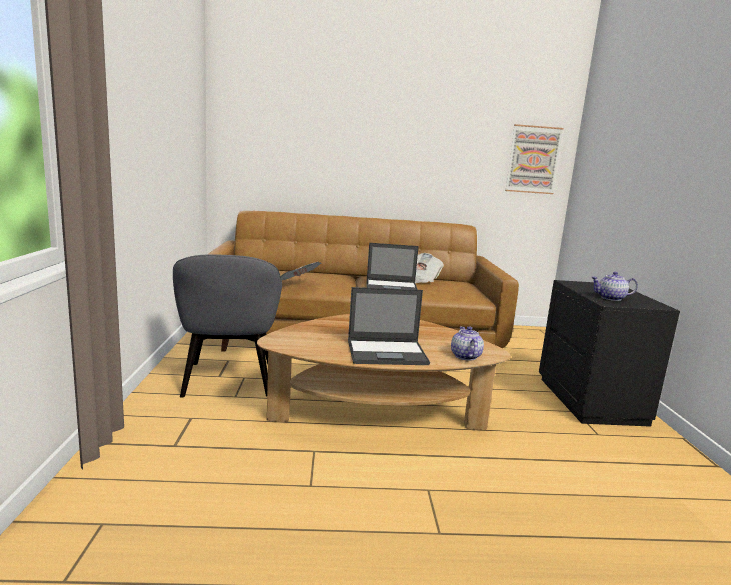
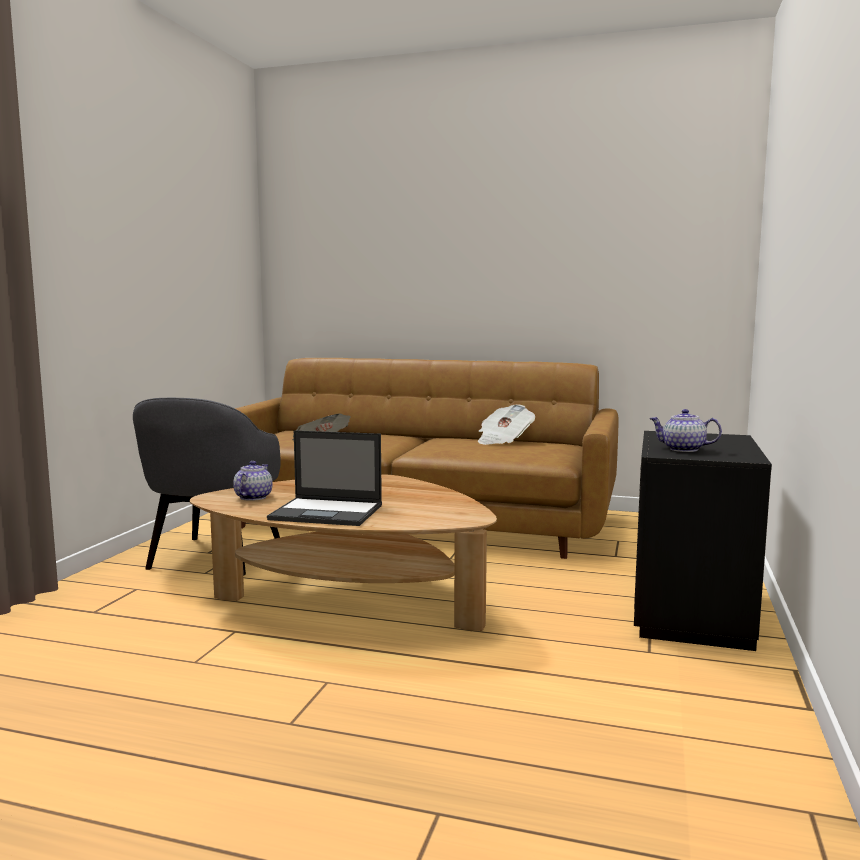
camera: 20 degrees right, 5 degrees down
laptop [366,243,419,290] -> none
teapot [451,327,484,361] -> teapot moved to [233,461,273,501]
picture [505,124,564,194] -> none

